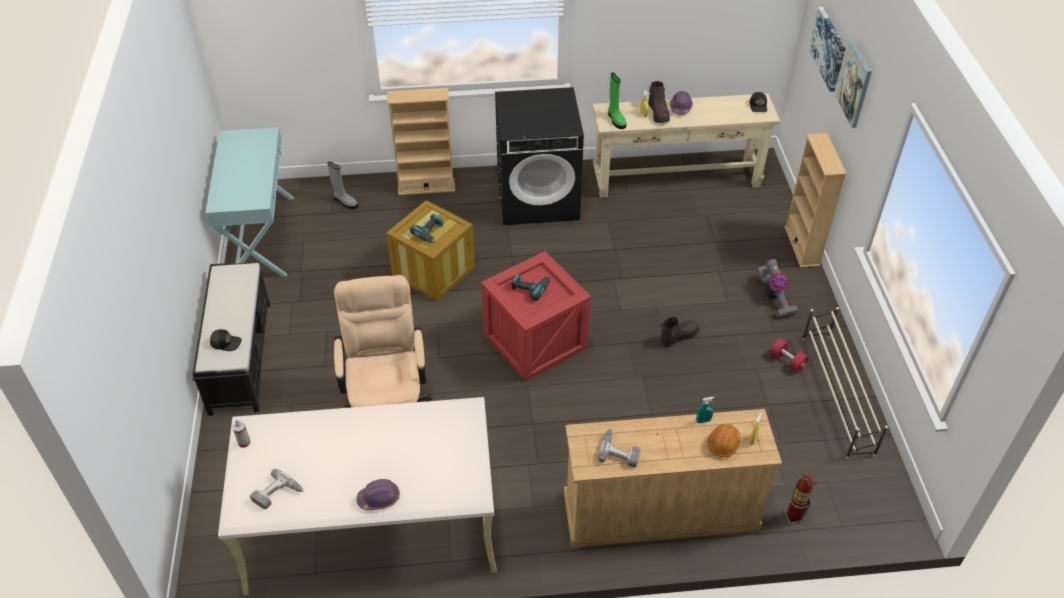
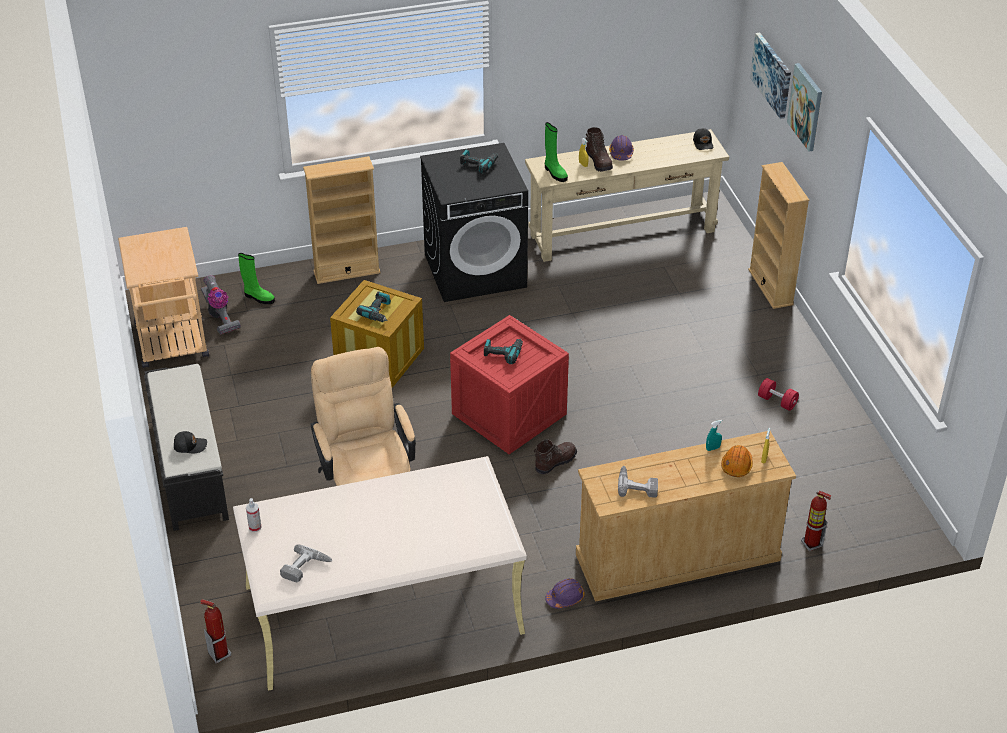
camera: 10 degrees left, 5 degrees down
turquoise console table [205,127,294,277] -> beige cart [118,227,209,368]
grey boot [328,162,358,209] -> green boot [238,253,275,304]
purple hard hat [357,479,400,510] -> purple hard hat moved to [545,578,585,609]
brown boot [660,316,700,347] -> brown boot moved to [534,439,577,474]
vacuum cleaner [757,259,798,318] -> vacuum cleaner moved to [201,275,241,335]
beige shoe rack [802,307,888,459] -> none
none -> fire extinguisher [200,599,231,663]
none -> power drill [460,149,498,173]

